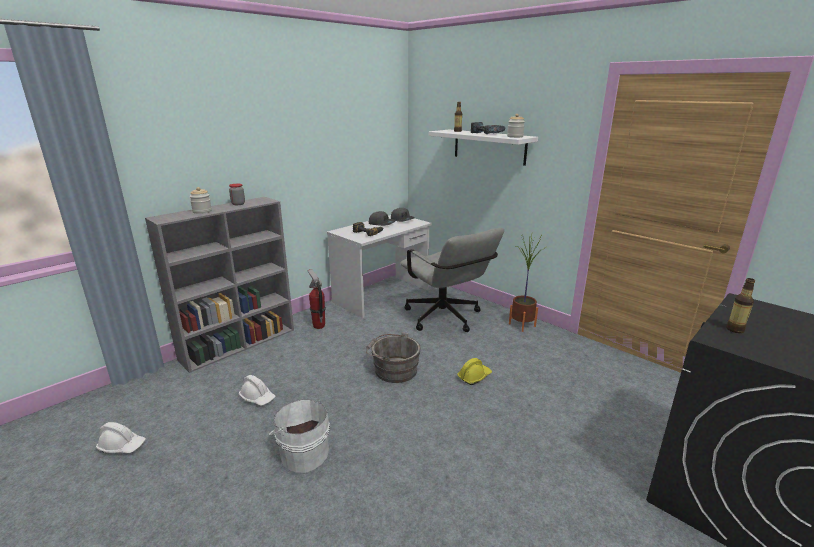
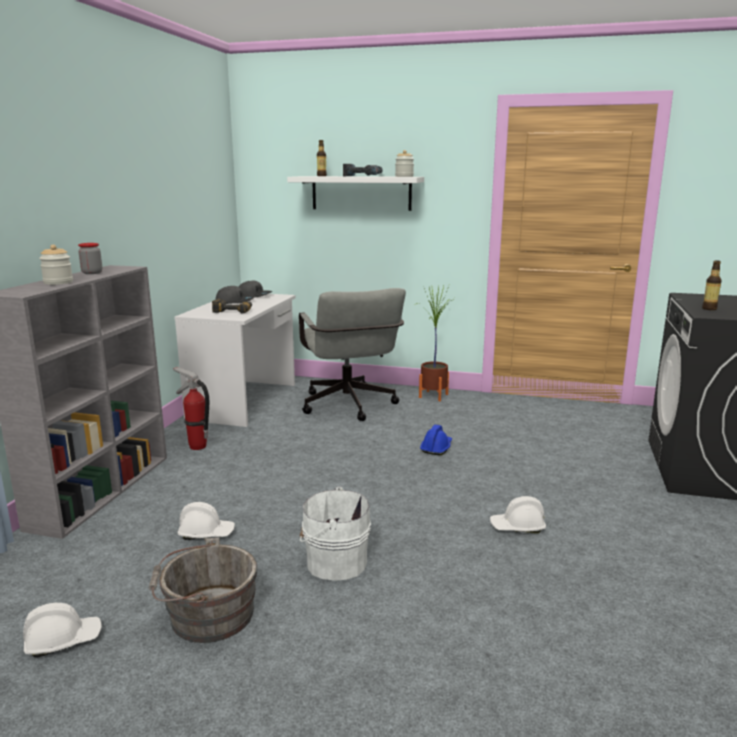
camera: 30 degrees left, 5 degrees down
grey bucket [366,332,421,383] -> grey bucket moved to [149,538,258,643]
grey office chair [400,228,504,332] -> grey office chair turned 45 degrees clockwise [299,288,406,421]
yellow hard hat [457,358,492,385] -> blue hard hat [420,425,452,455]
none -> white hard hat [490,496,546,533]

